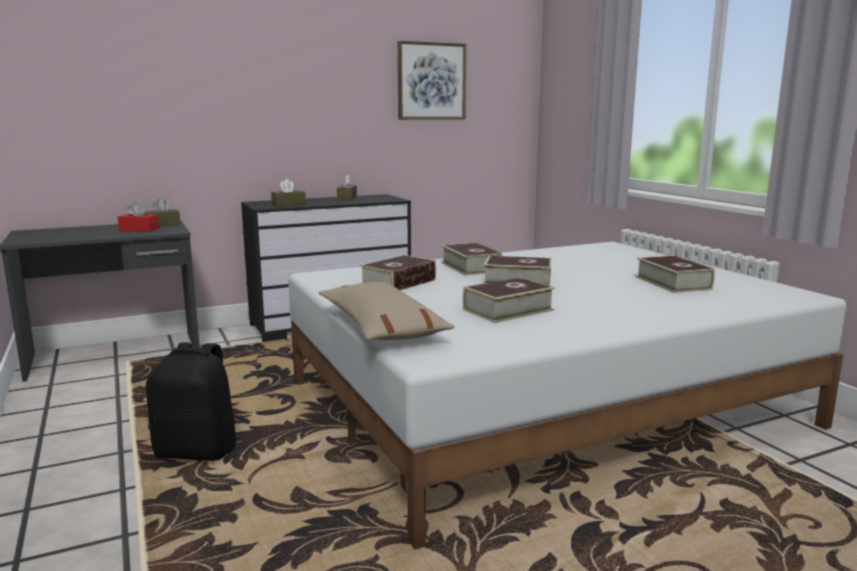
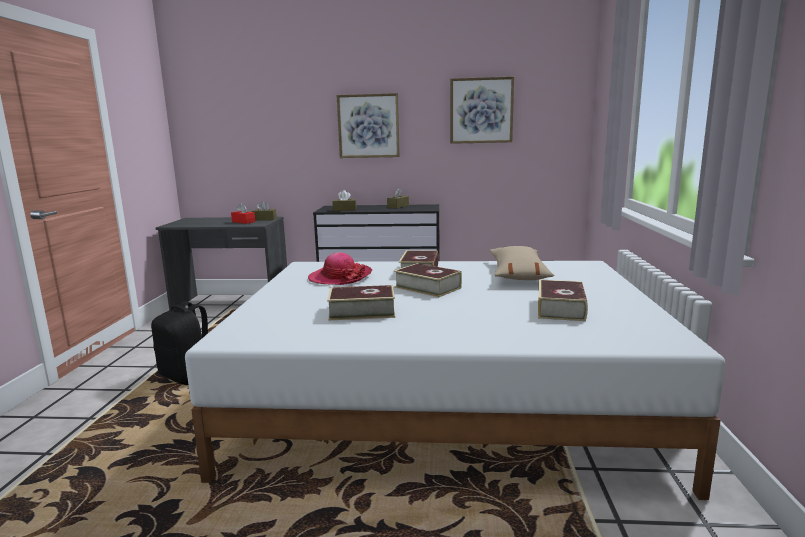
camera: 30 degrees right, 0 degrees up
beige pillow [319,282,455,340] -> beige pillow moved to [489,246,555,280]
book [359,255,436,290] -> hat [308,252,372,285]
none -> picture [337,93,400,158]

